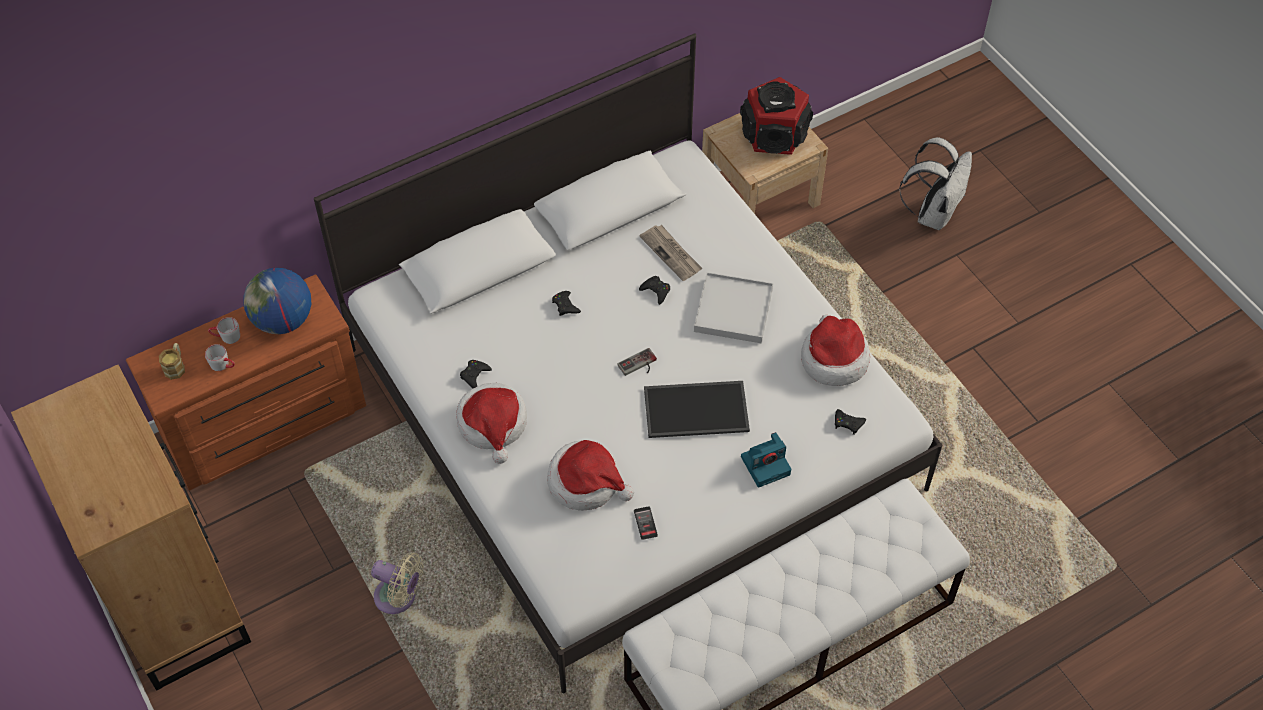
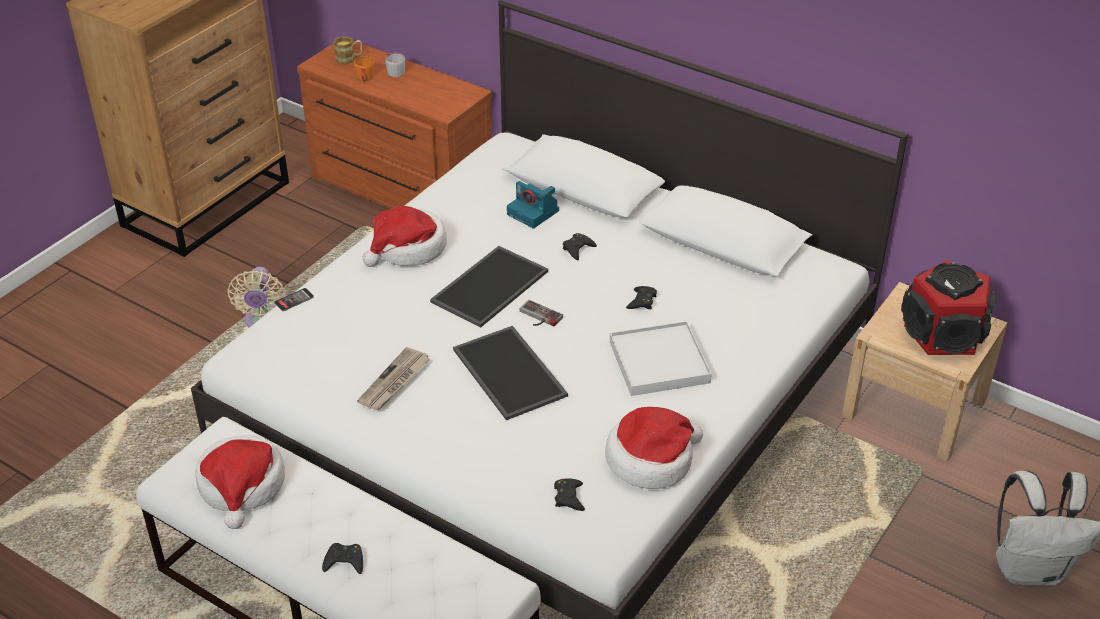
camera: 65 degrees right, 15 degrees down
grey mug [205,344,235,371] -> orange mug [354,56,374,81]
globe [243,268,311,334] -> none
black game controller [460,360,492,388] -> black game controller moved to [322,543,363,574]
hat [547,440,634,511] -> hat moved to [196,435,285,529]
phone [634,506,658,540] -> phone moved to [274,288,314,311]
newspaper [640,225,702,281] -> newspaper moved to [357,347,430,410]
camera [741,432,791,488] -> camera moved to [507,181,559,229]
none -> tray [430,246,548,328]

